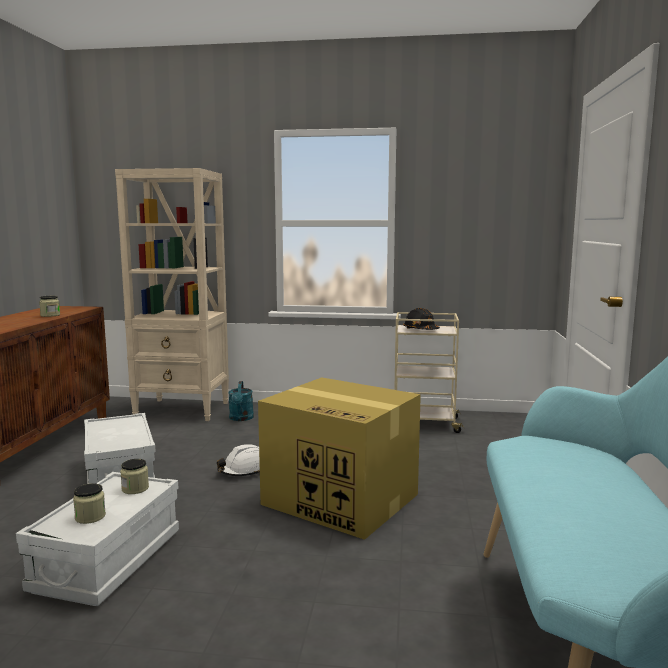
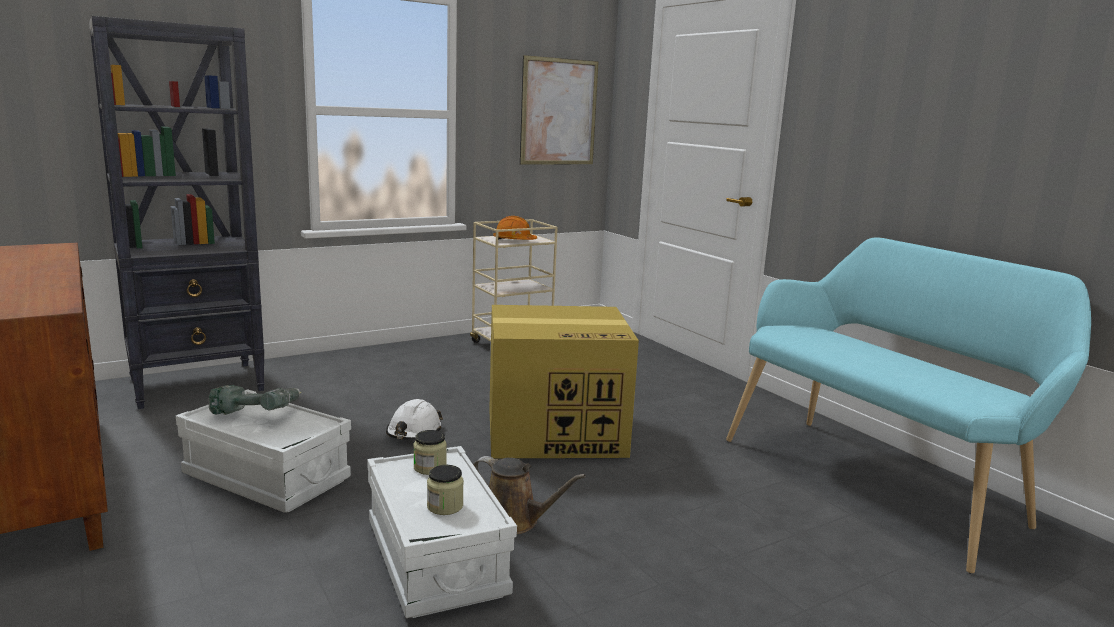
camera: 40 degrees left, 5 degrees up
jar [39,296,60,317] -> none
beige bookcase [115,168,229,421] -> black bookcase [89,16,265,409]
turquoise watering can [229,381,254,421] -> none
black hard hat [403,308,440,330] -> orange hard hat [493,216,537,240]
none -> power drill [209,385,301,415]
none -> brown watering can [473,456,586,534]
none -> picture [520,55,599,165]

